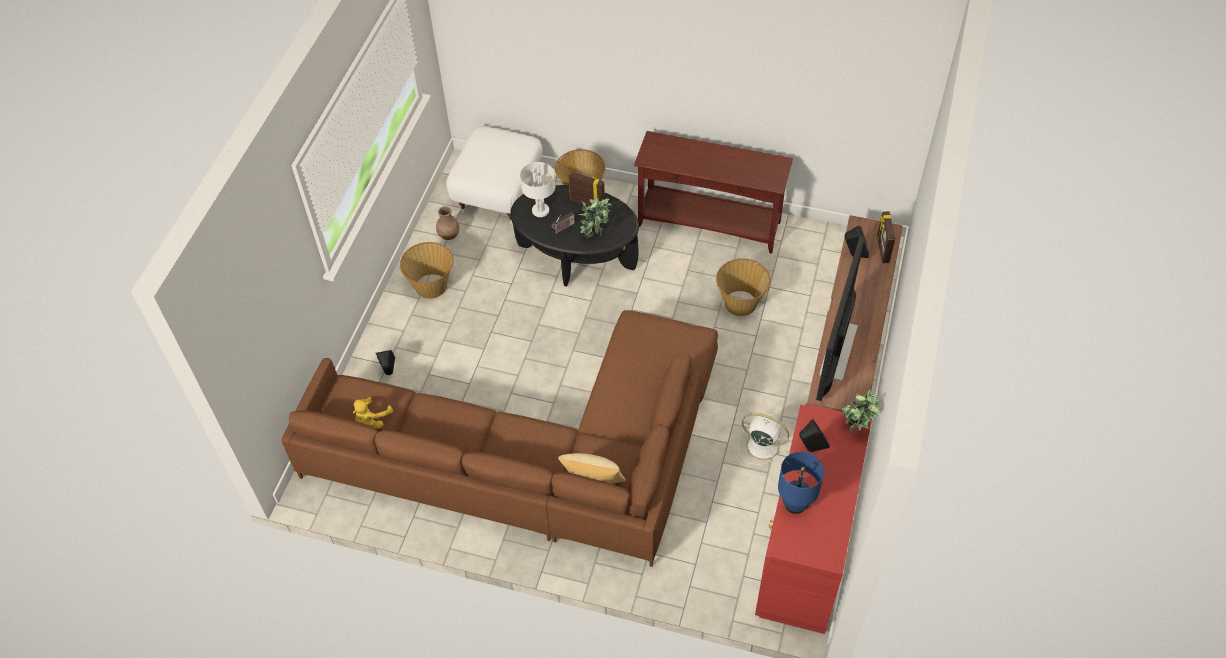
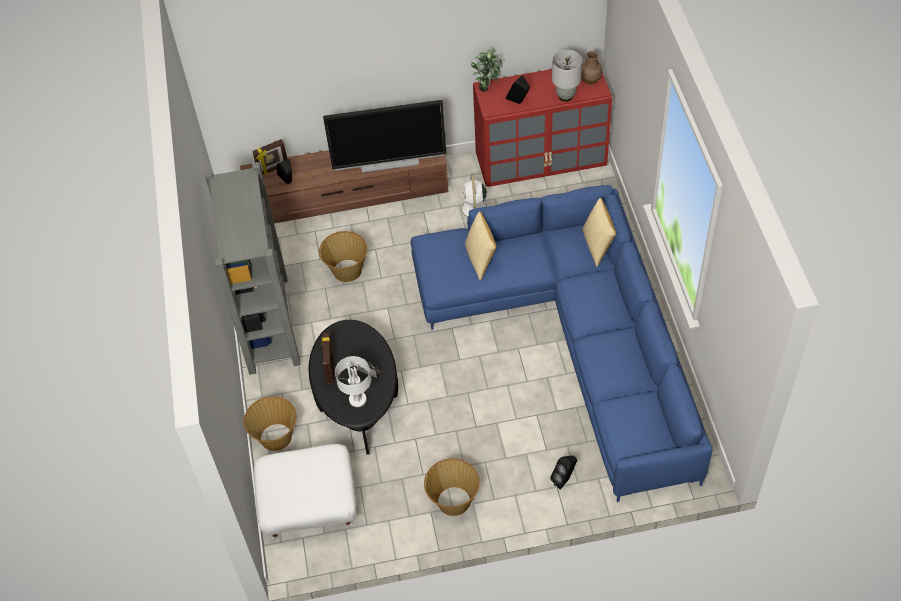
camera: 115 degrees left, 0 degrees up
brown sofa [281,310,718,567] -> blue sofa [411,185,713,502]
yellow plush toy [353,397,393,429] -> none
brown vase [436,206,460,240] -> brown vase moved to [581,51,602,84]
potted plant [579,198,612,239] -> none
brown console table [634,131,793,254] -> grey bookcase [205,162,301,375]
blue table lamp [778,452,824,514] -> white table lamp [552,50,582,102]
none -> pillow [465,212,497,281]

